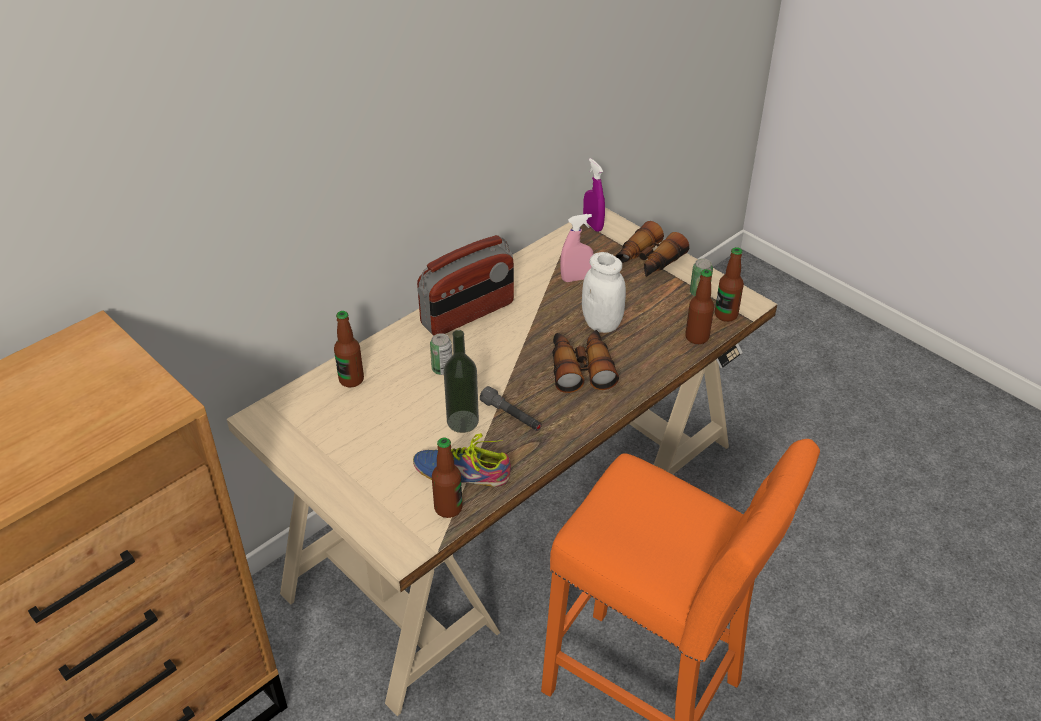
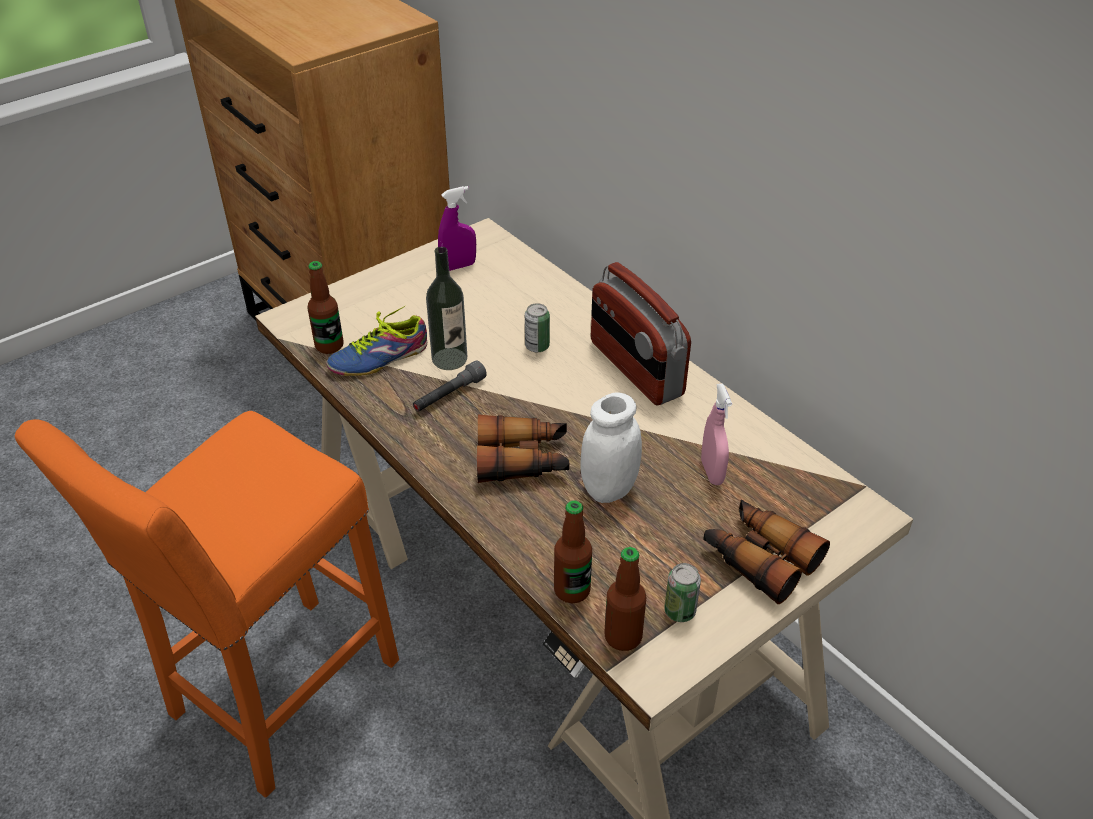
camera: 95 degrees right, 0 degrees up
bottle [334,311,364,387] -> none
shoe [413,433,511,487] -> shoe turned 135 degrees counterclockwise [326,305,427,376]
purple spray bottle [583,158,605,232] -> purple spray bottle moved to [438,186,476,271]

